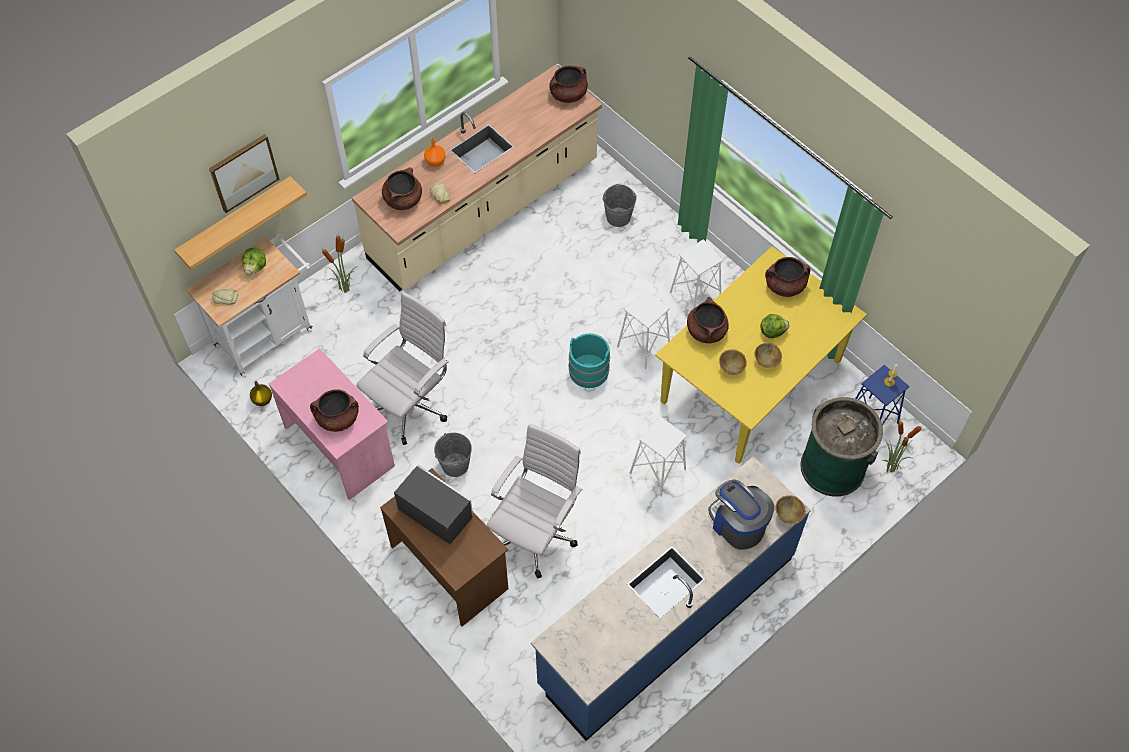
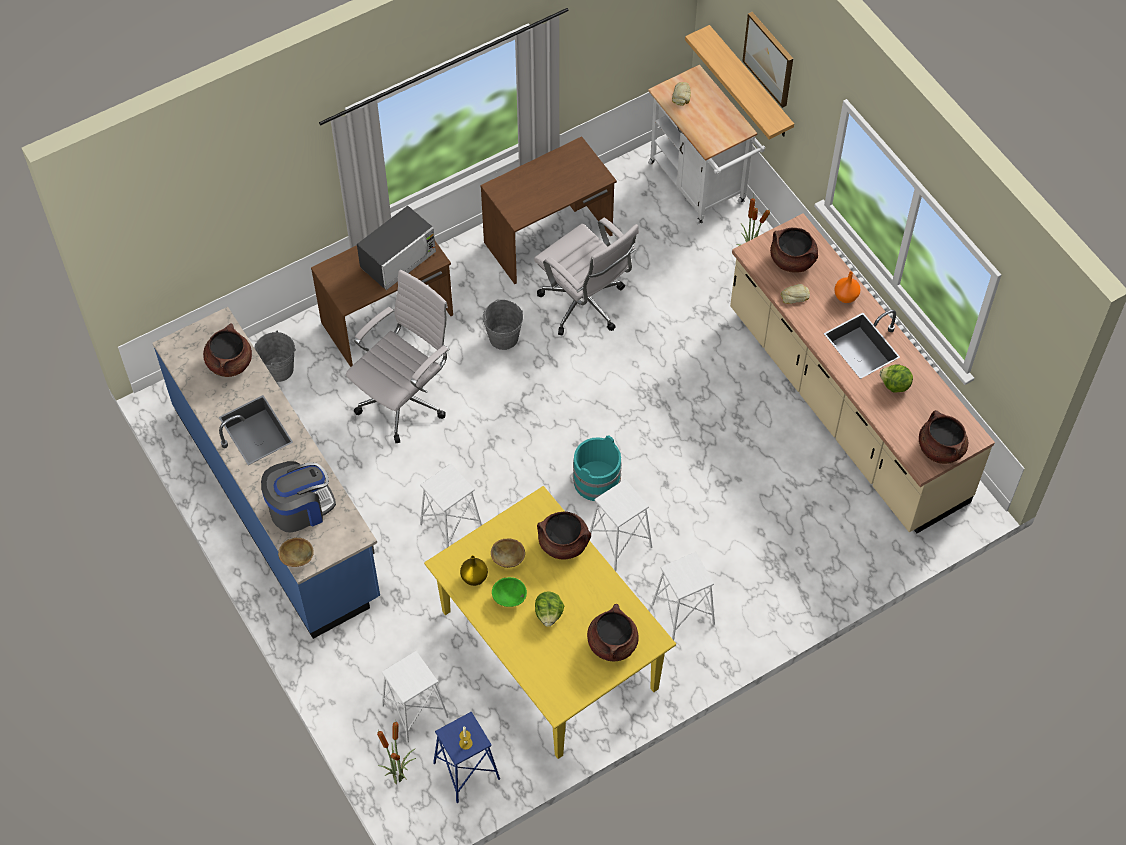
camera: 100 degrees right, 0 degrees up
lettuce [242,248,266,274] -> lettuce moved to [880,364,913,393]
yellow vase [250,381,272,406] -> yellow vase moved to [460,555,488,586]
pink desk [269,348,395,500] -> brown desk [480,136,617,284]
brown cooking pot [310,389,359,432] -> brown cooking pot moved to [203,324,252,377]
white office chair [487,424,583,579] -> white office chair turned 90 degrees counterclockwise [346,270,450,443]
grey bucket [602,184,637,227] -> grey bucket moved to [254,330,296,382]
brown bowl [754,343,782,368] -> green bowl [492,577,527,607]
green trash can [800,397,883,496] -> white stool [382,651,448,743]

